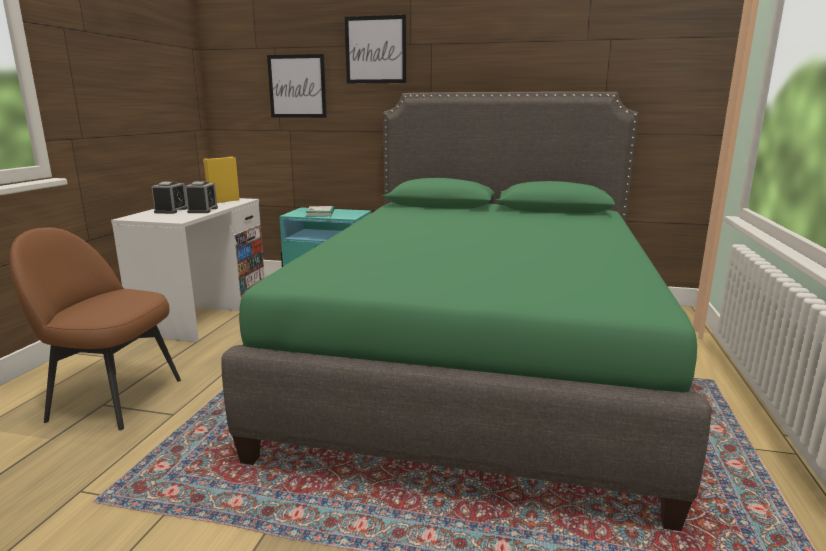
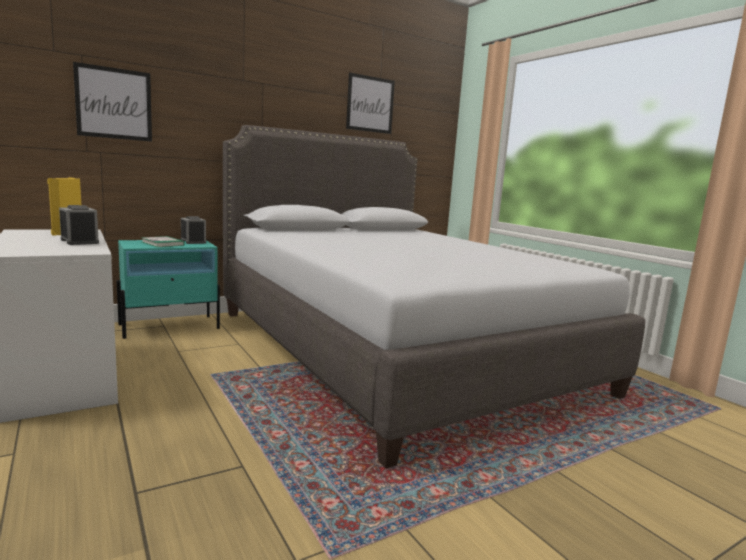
camera: 45 degrees left, 5 degrees down
brown chair [10,227,181,430] -> none
alarm clock [151,182,187,214] -> alarm clock moved to [181,216,206,244]
green bed [221,91,712,531] -> grey bed [223,125,645,469]
picture [345,15,406,84] -> picture moved to [346,73,395,134]

